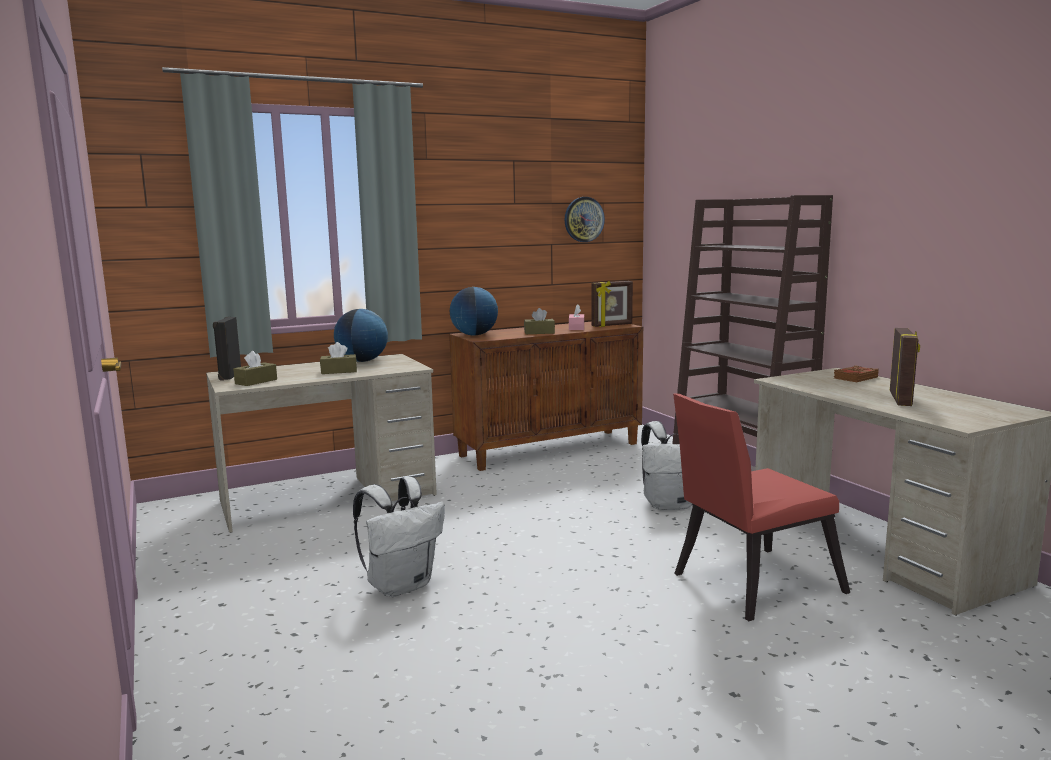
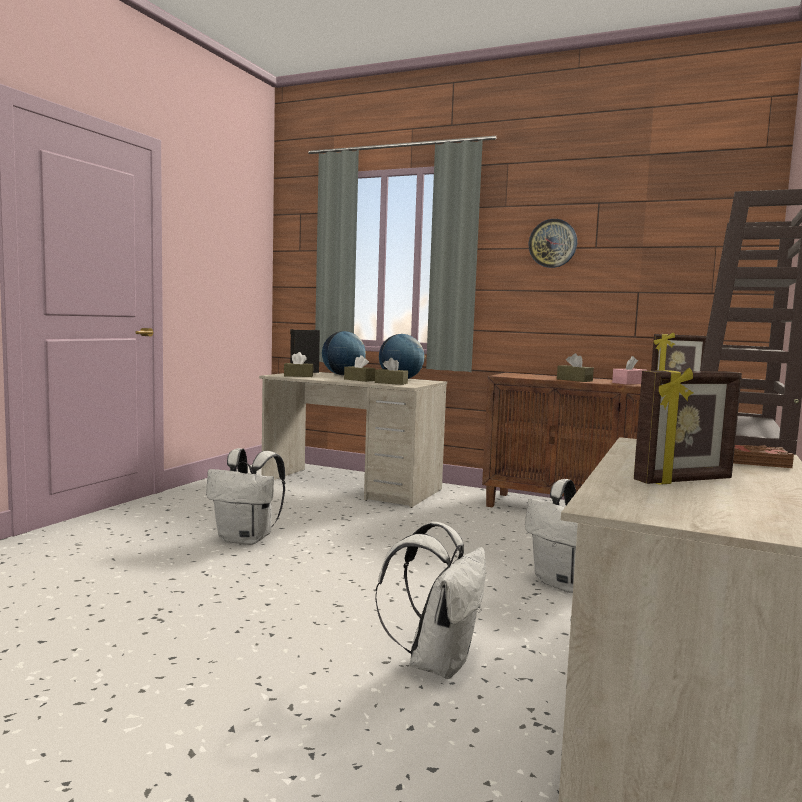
camera: 50 degrees right, 5 degrees down
globe [450,287,498,336] -> globe moved to [322,331,366,375]
wall clock [565,197,605,242] -> wall clock moved to [529,219,577,268]
red chair [673,393,850,621] -> white backpack [375,522,486,679]
none -> brown tissue box [375,358,408,385]

